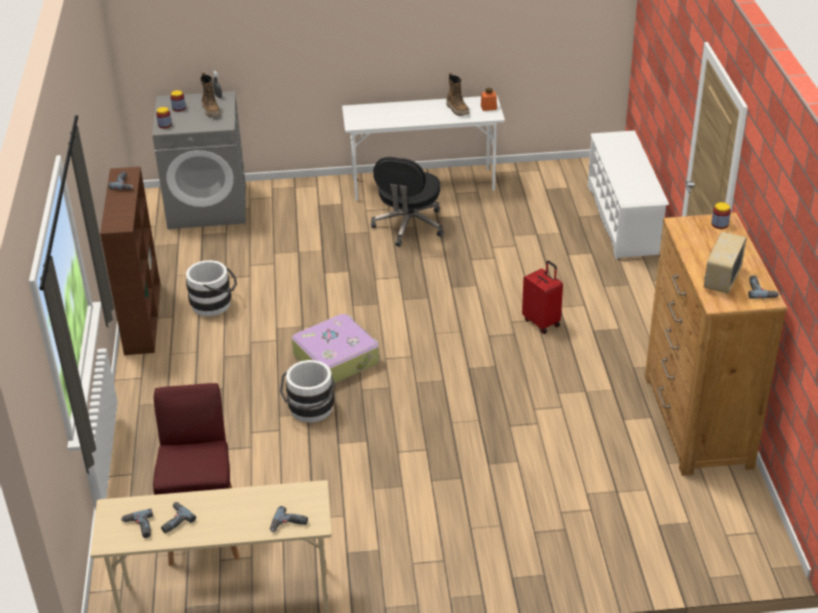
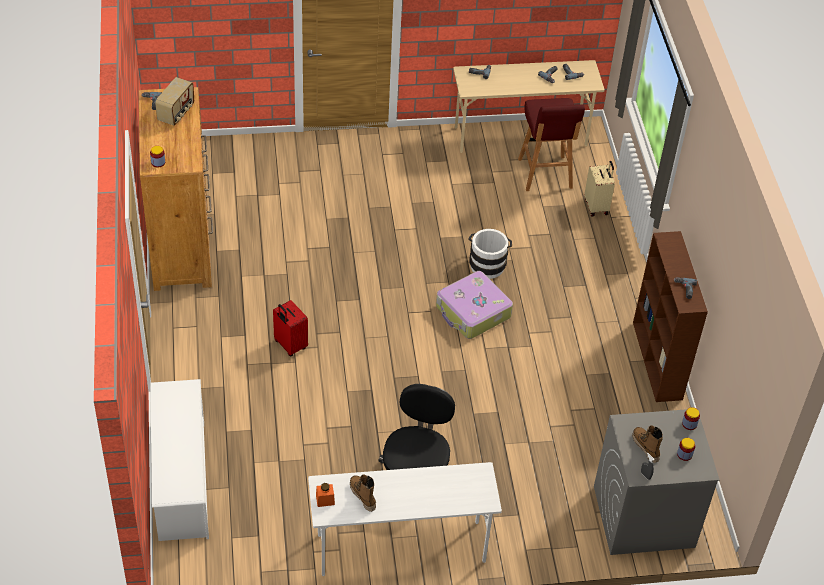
camera: 175 degrees right, 10 degrees up
white bucket [186,260,237,316] -> none
none -> beige suitcase [585,161,615,217]

